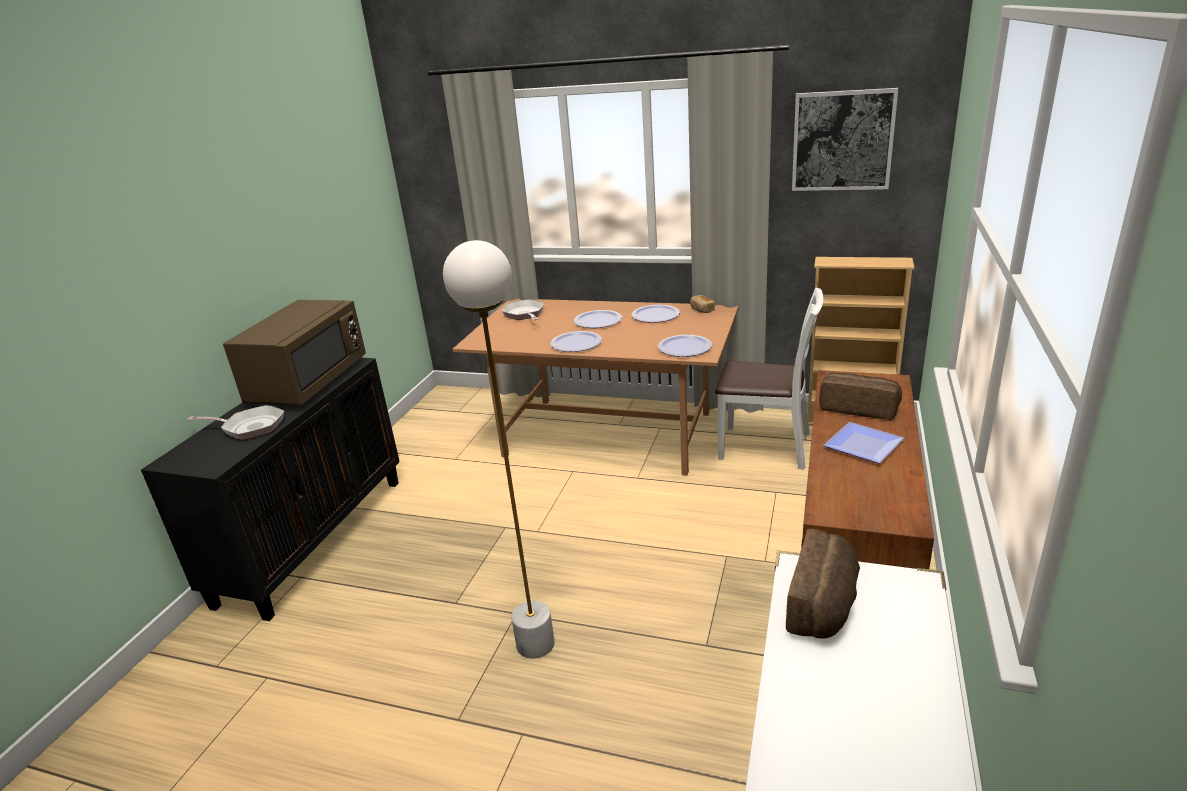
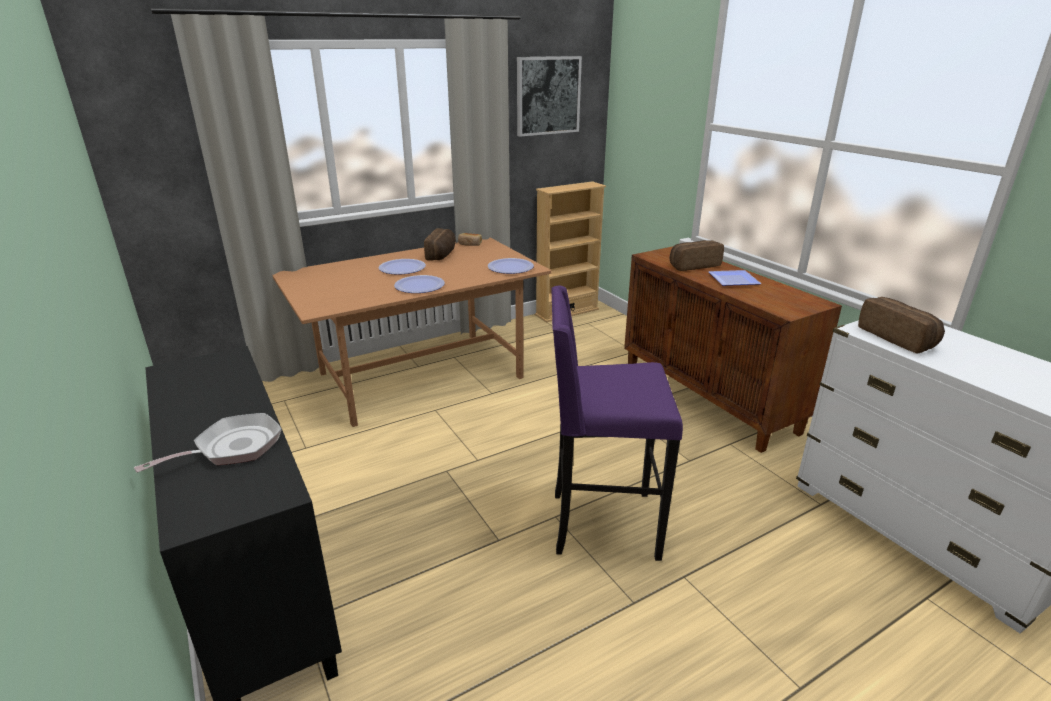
camera: 50 degrees left, 0 degrees up
brown microwave [223,300,366,406] -> none
white floor lamp [443,240,555,659] -> purple stool [551,285,683,561]
frying pan [502,299,544,320] -> none
plate [632,305,680,323] -> bread [424,228,456,261]
white chair [715,288,823,470] -> none

